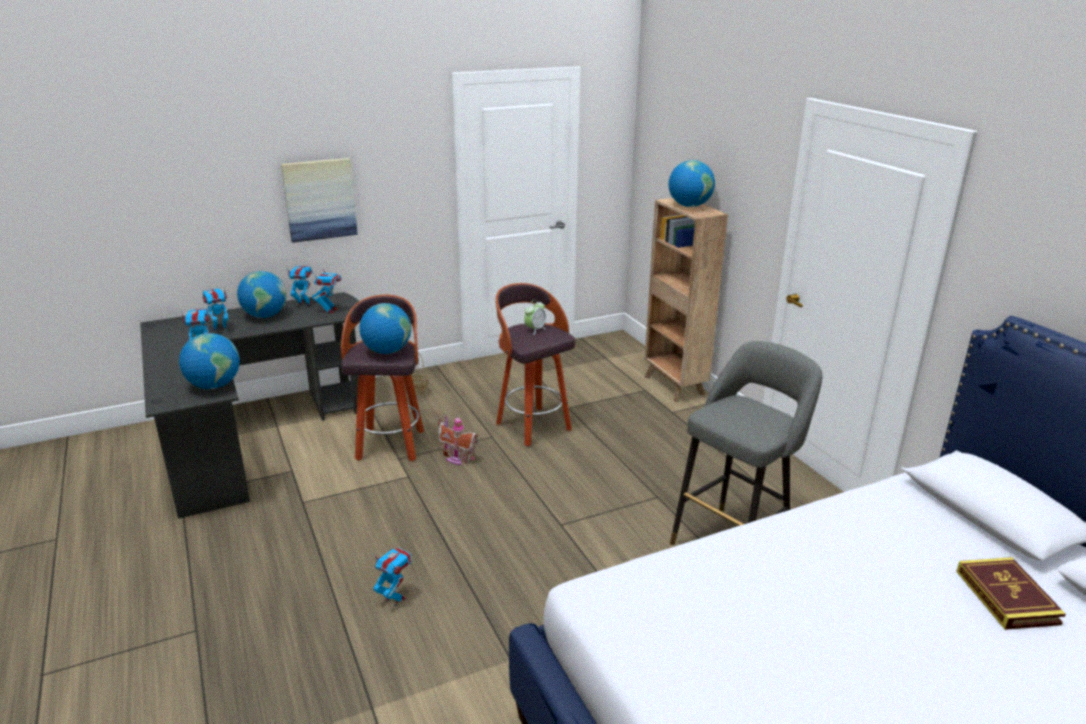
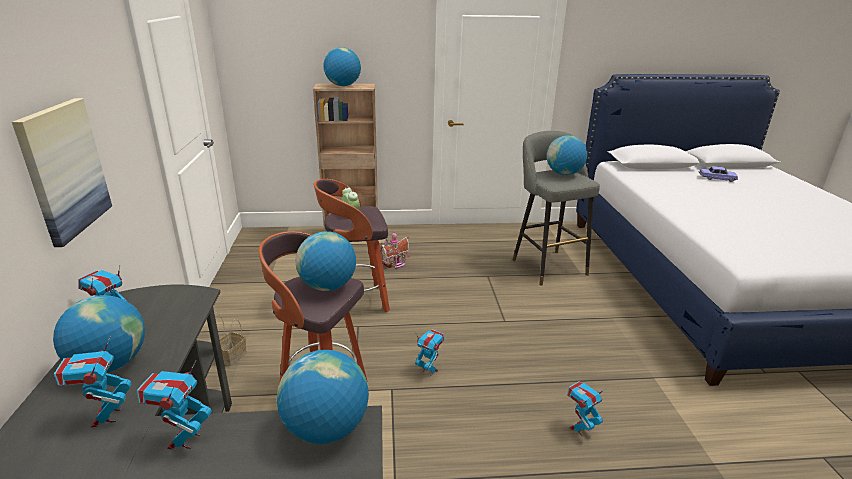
camera: 70 degrees left, 0 degrees up
toy robot [311,265,342,314] -> toy robot moved to [415,329,445,377]
toy house [438,414,478,465] -> toy house moved to [380,232,410,269]
book [956,557,1066,630] -> toy car [699,166,738,182]
none -> globe [546,135,587,175]

